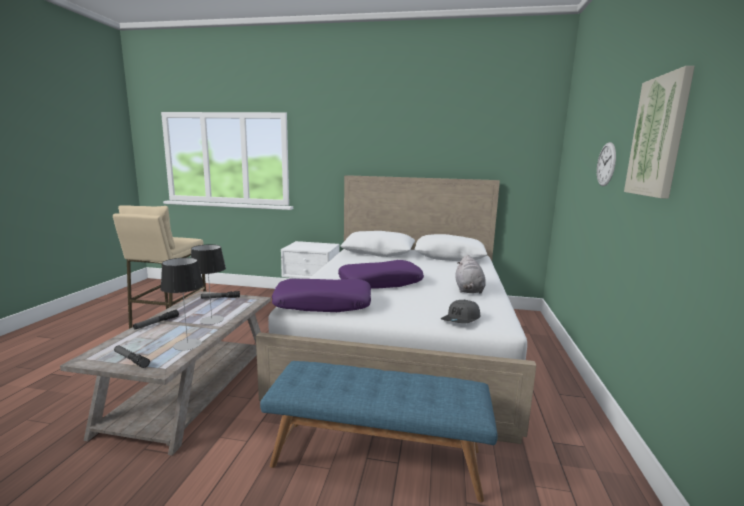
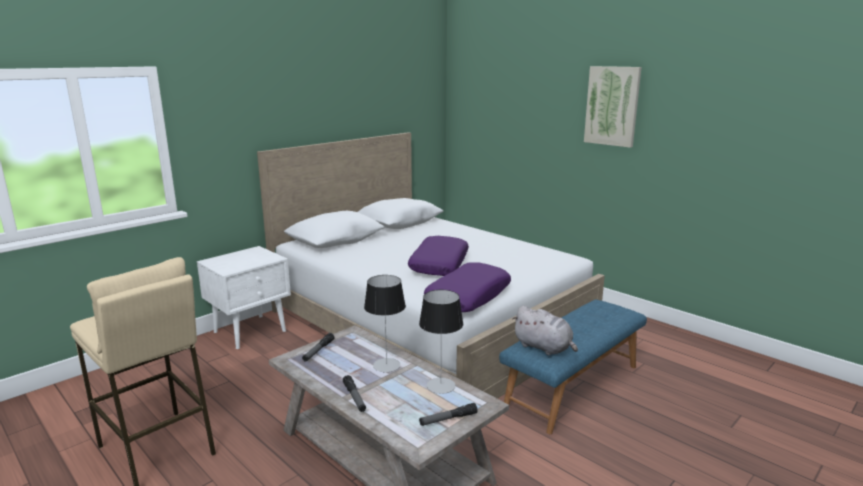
camera: 55 degrees left, 5 degrees up
grey cap [441,300,480,323] -> none
grey plush toy [456,255,486,294] -> grey plush toy moved to [512,306,578,355]
wall clock [597,142,616,186] -> none

